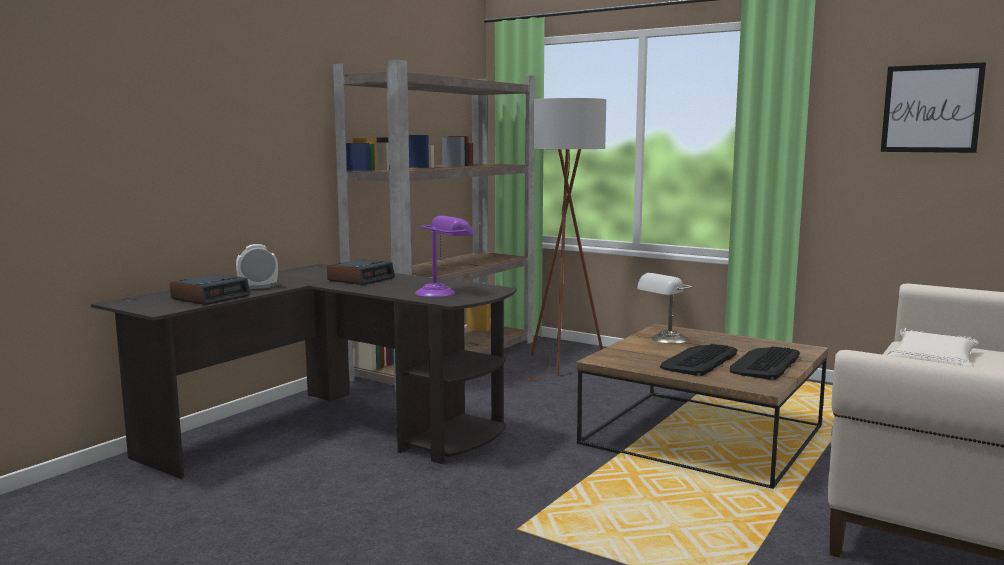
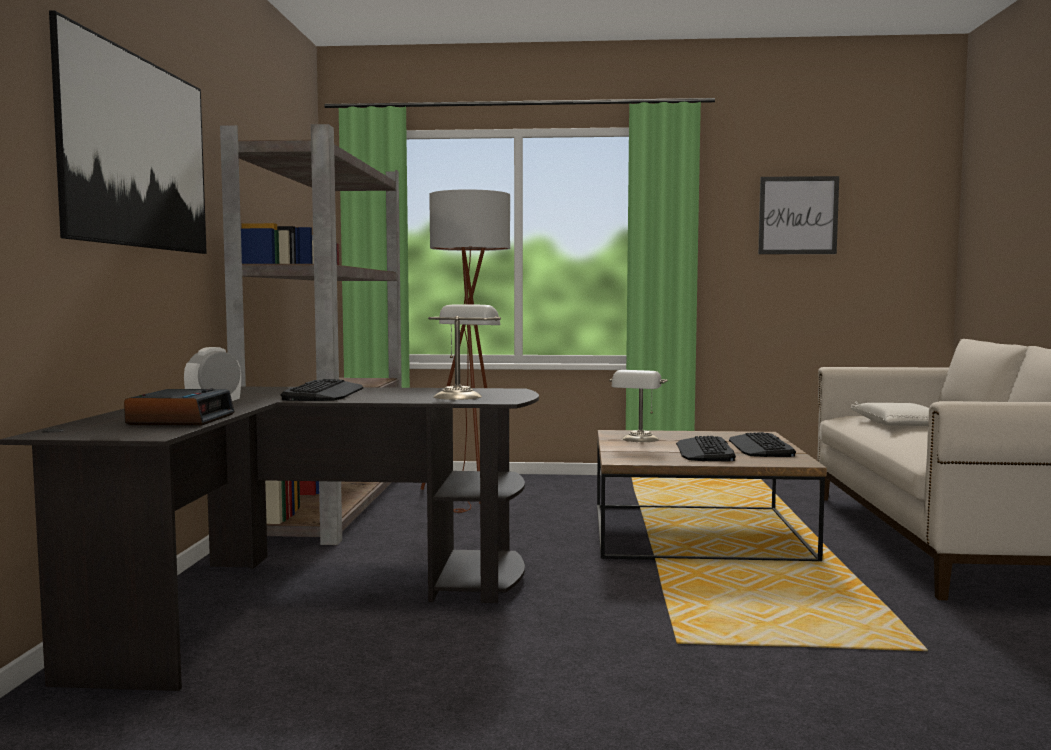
camera: 30 degrees left, 5 degrees down
alarm clock [327,259,395,285] -> keyboard [281,379,363,401]
purple table lamp [415,216,474,297] -> white table lamp [428,304,501,400]
none -> picture [49,10,207,254]

